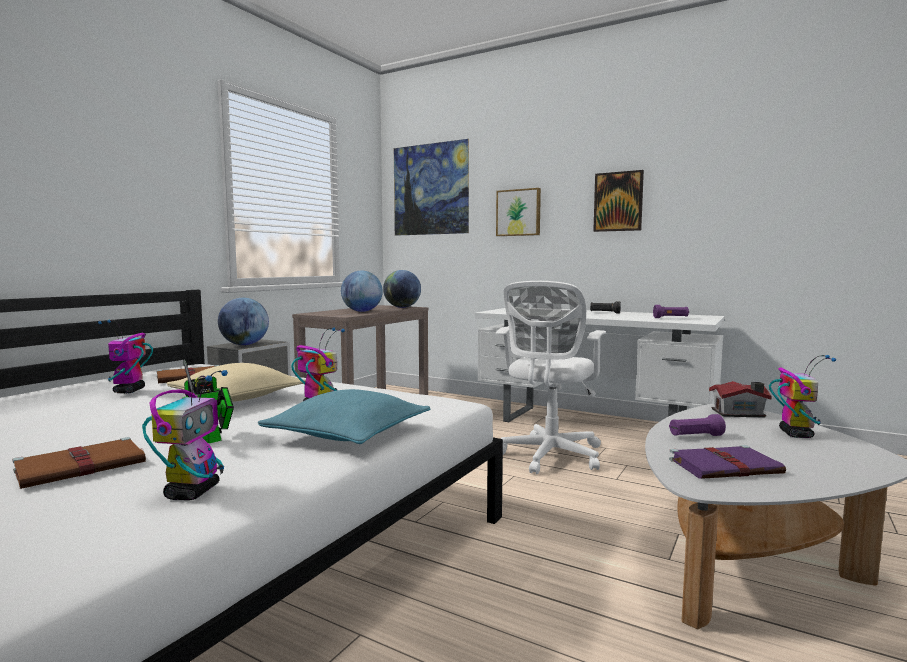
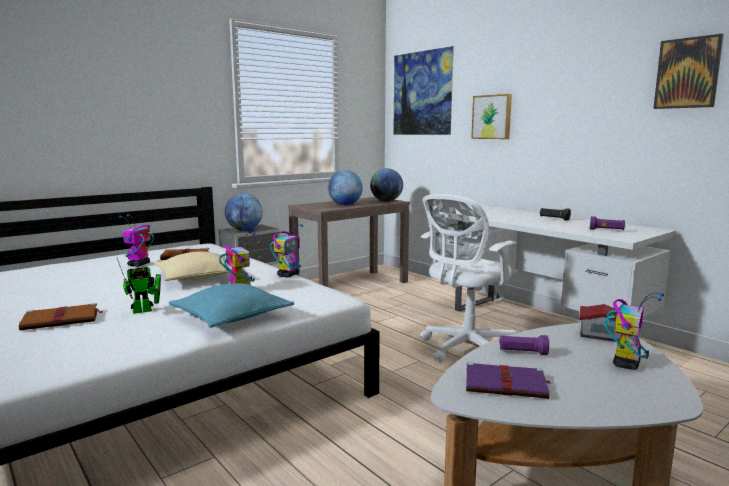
camera: 20 degrees right, 5 degrees up
toy robot [142,370,228,500] -> toy robot moved to [270,224,303,278]
picture [593,170,644,232] -> picture moved to [653,34,724,109]

